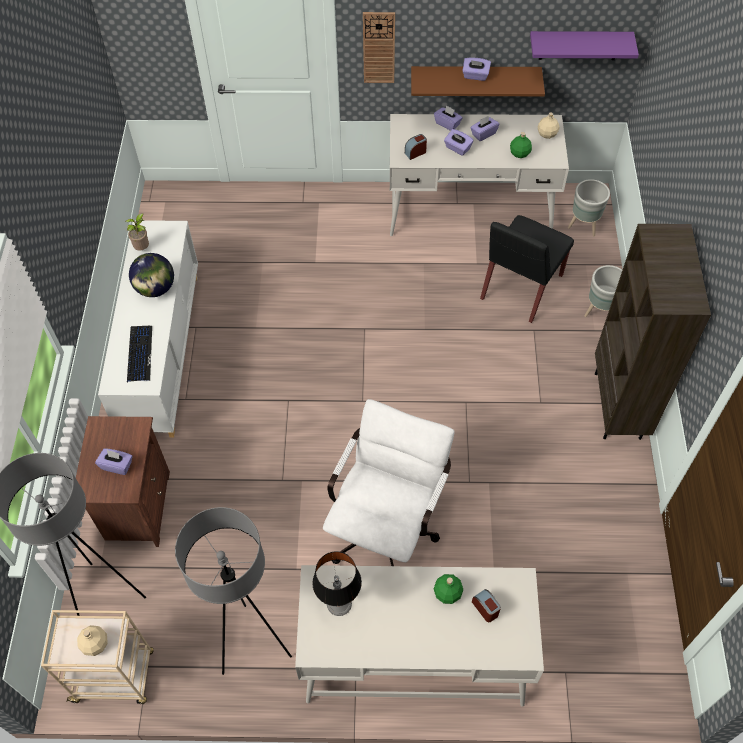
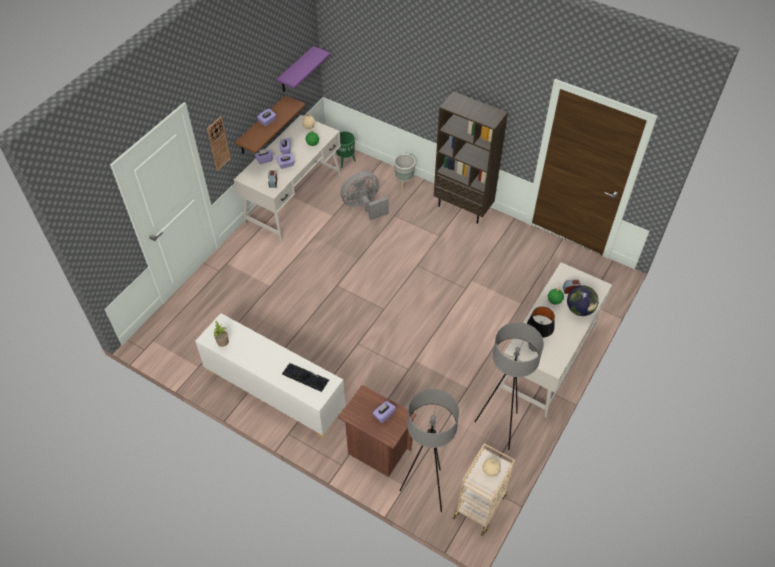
camera: 60 degrees left, 5 degrees down
globe [129,253,174,297] -> globe moved to [567,285,599,316]
white office chair [323,399,455,566] -> none
black chair [480,215,574,323] -> grey fan [340,171,389,221]
grey planter [568,179,610,236] -> green planter [336,131,356,168]

